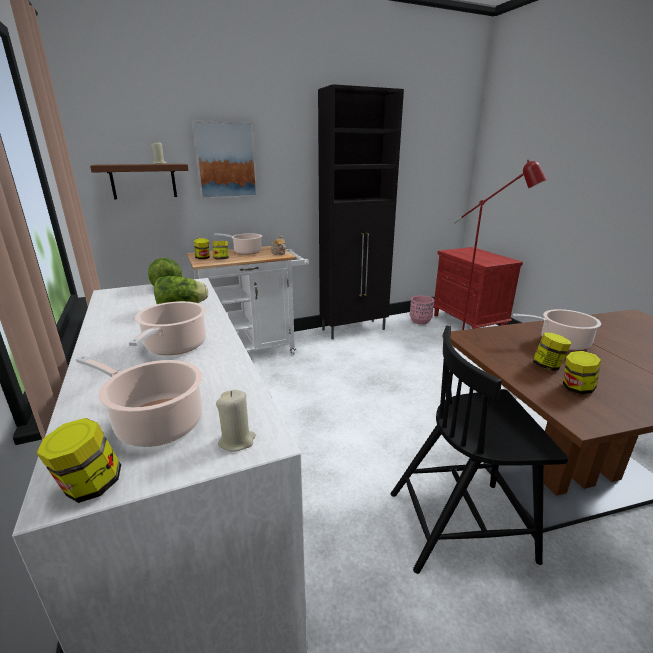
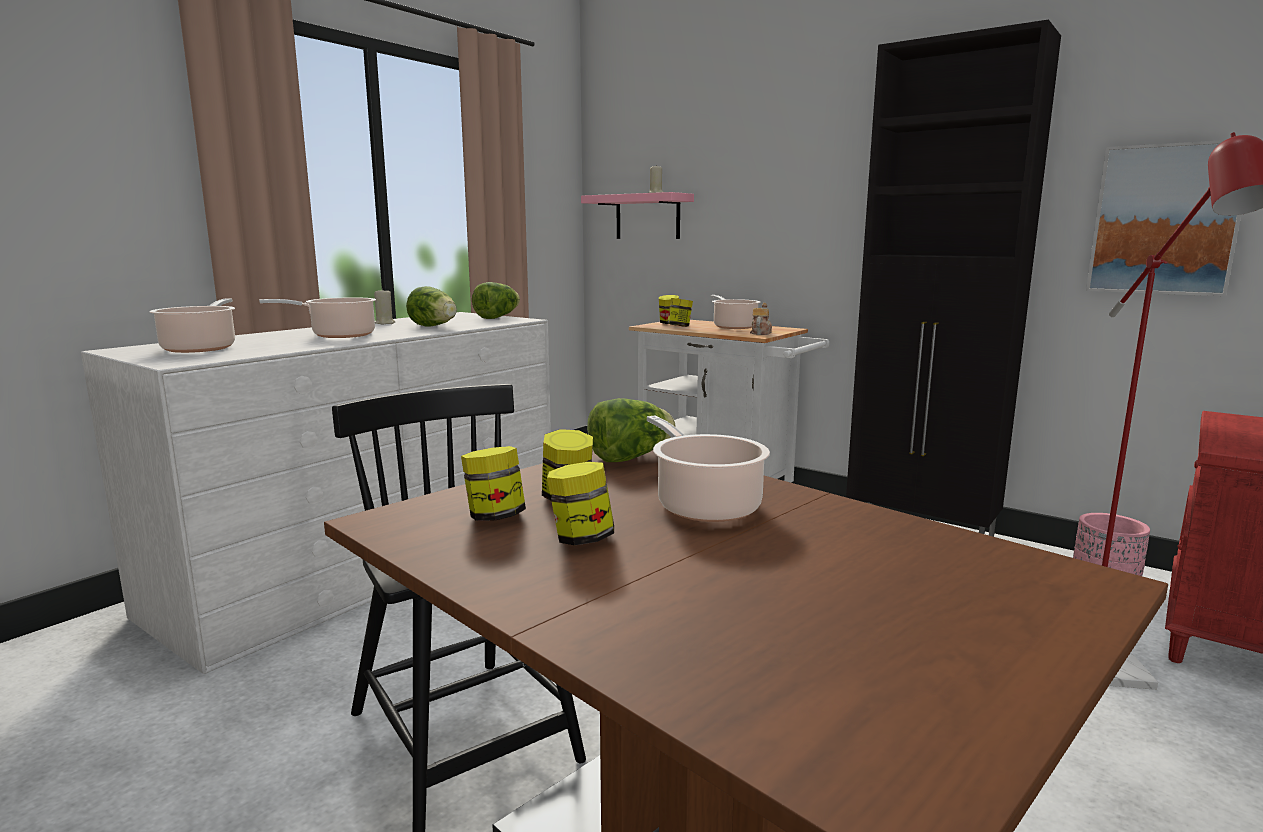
camera: 60 degrees right, 10 degrees down
jar [37,418,121,503] -> jar moved to [547,462,614,545]
brown shelf [90,164,188,199] -> pink shelf [581,192,694,239]
picture [192,121,258,199] -> picture moved to [1086,140,1241,296]
beige candle [216,390,256,452] -> beige candle moved to [374,288,395,324]
none -> lettuce [587,398,675,462]

